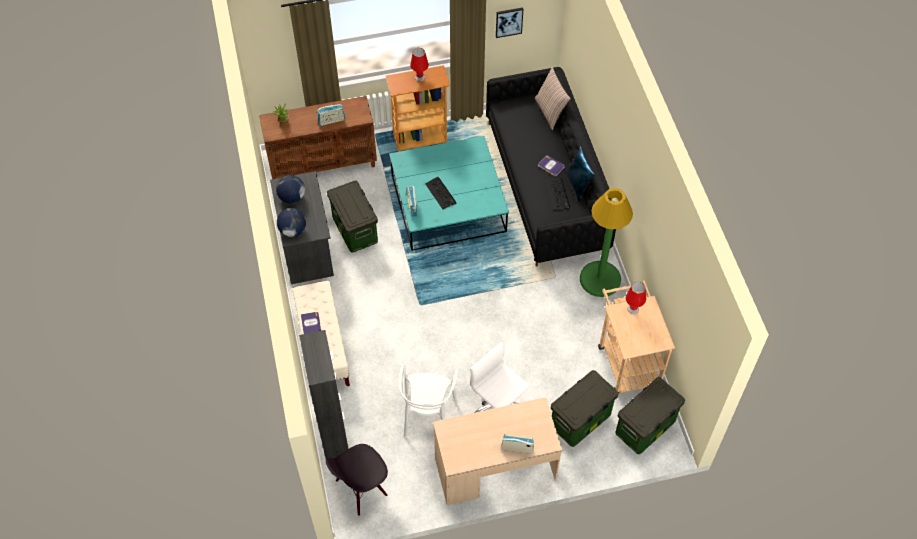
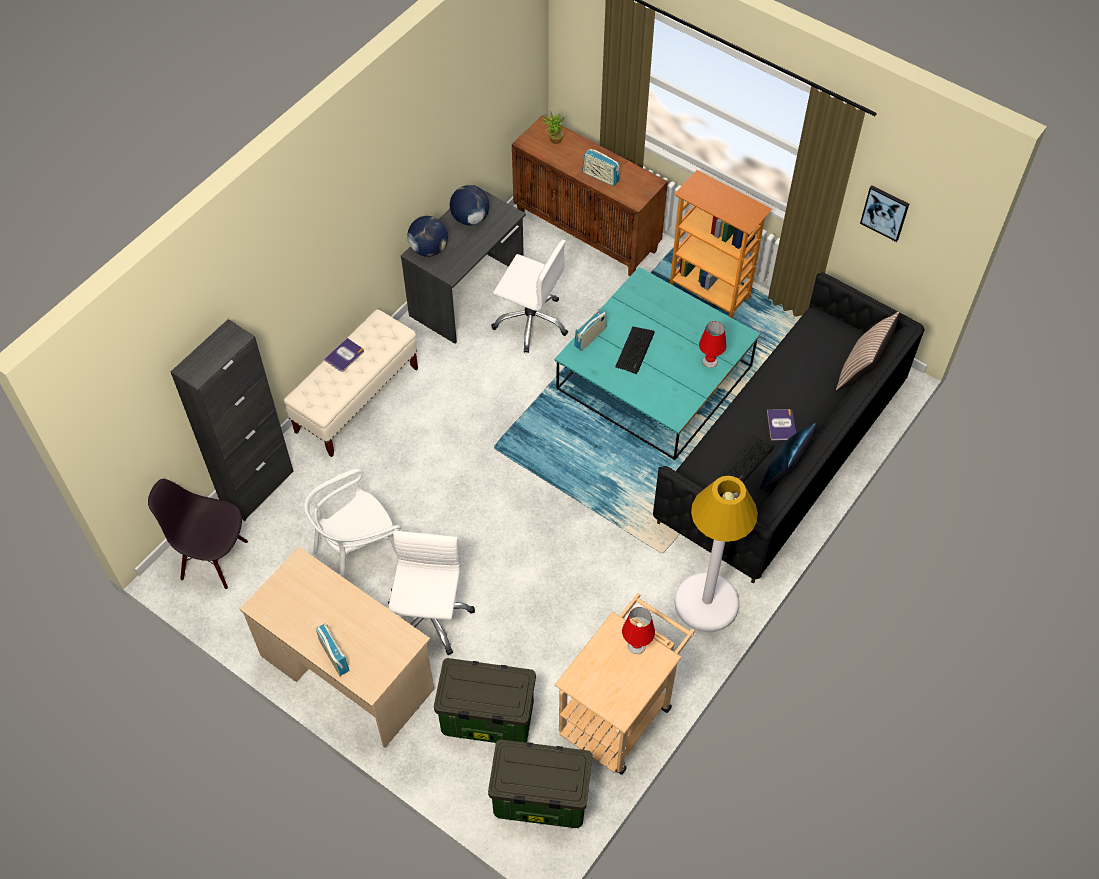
camera: 50 degrees right, 0 degrees up
storage box [327,180,378,253] -> white office chair [491,240,568,353]
red table lamp [410,48,429,82] -> red table lamp moved to [699,321,727,368]
green floor lamp [580,188,633,297] -> white floor lamp [674,476,758,632]

